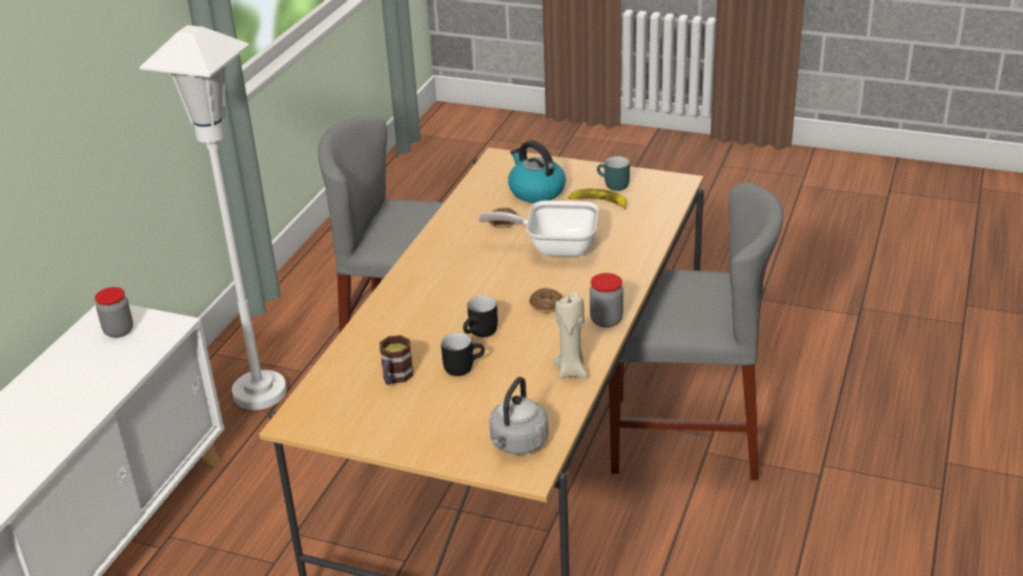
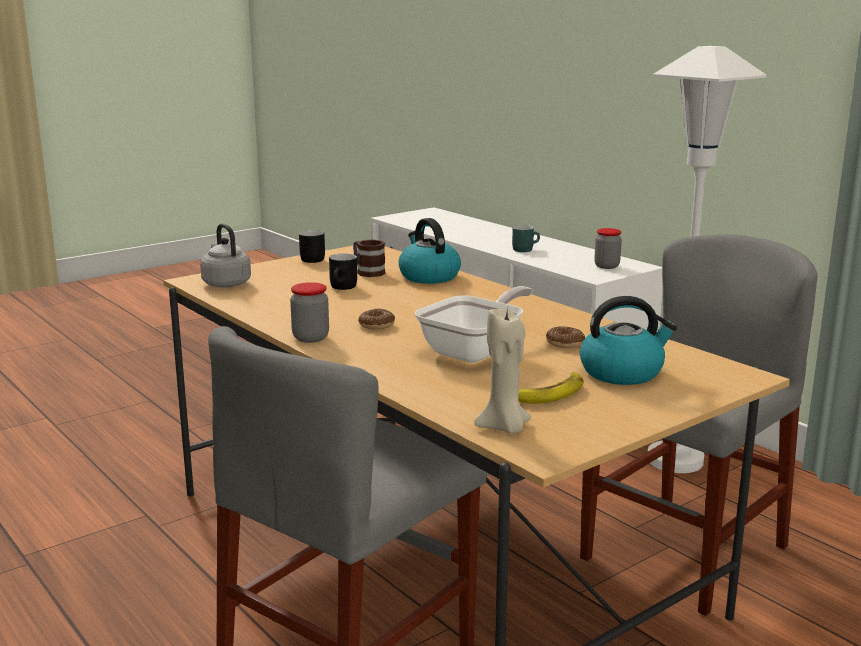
camera: 120 degrees right, 15 degrees down
black mug [463,296,498,337] -> black mug moved to [299,230,325,263]
beige candle [552,292,588,378] -> beige candle moved to [474,309,531,433]
turquoise mug [597,156,630,191] -> turquoise mug moved to [512,225,540,252]
none -> kettle [398,218,461,284]

